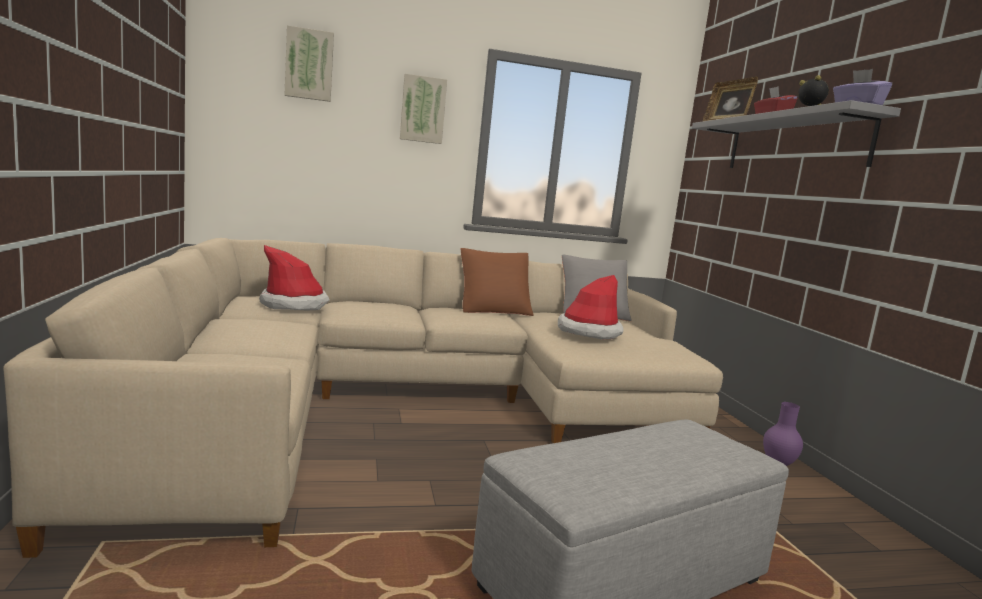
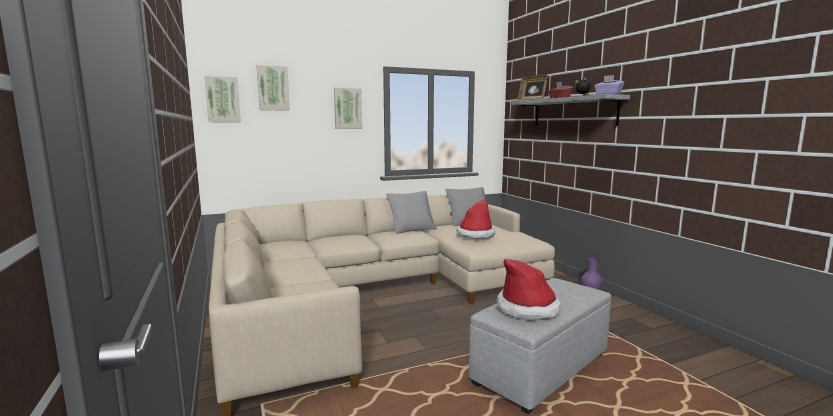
camera: 10 degrees left, 0 degrees up
hat [259,245,329,310] -> hat moved to [497,259,561,321]
brown pillow [461,248,533,316] -> grey pillow [386,191,437,234]
none -> picture [204,76,241,122]

